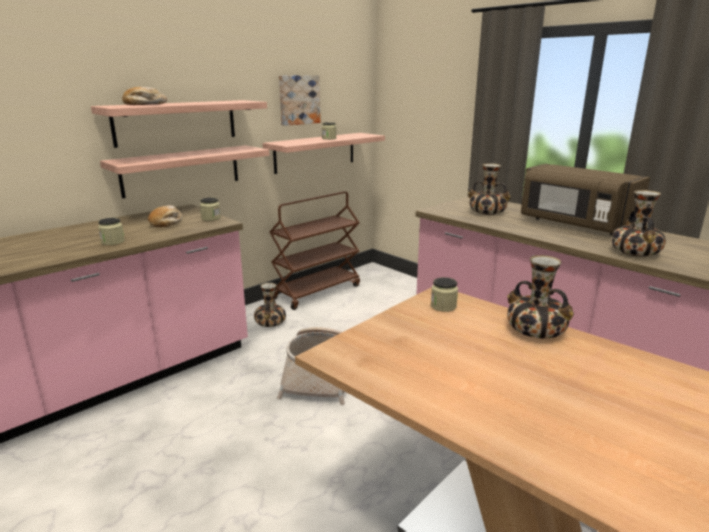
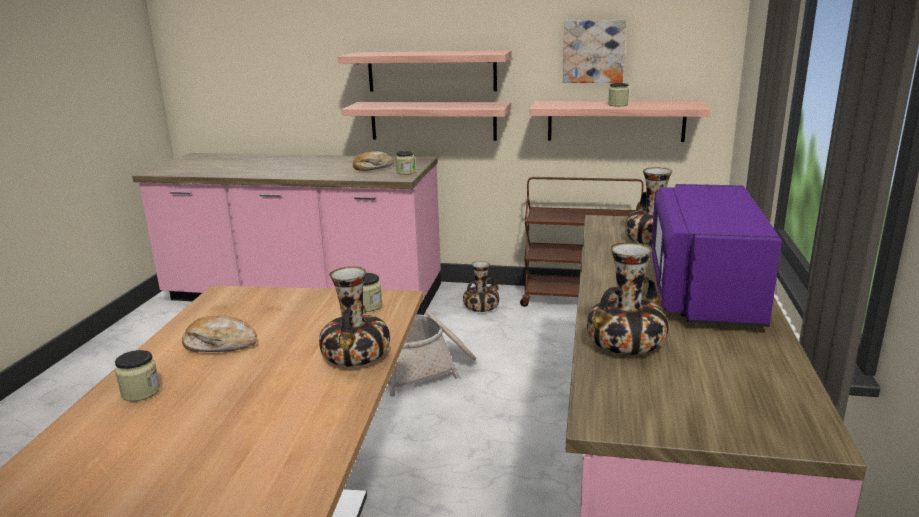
camera: 55 degrees right, 0 degrees up
jar [98,218,125,245] -> jar moved to [115,350,160,401]
bread [122,87,167,105] -> bread moved to [182,316,257,352]
brown microwave [521,164,650,235] -> purple microwave [651,184,782,327]

